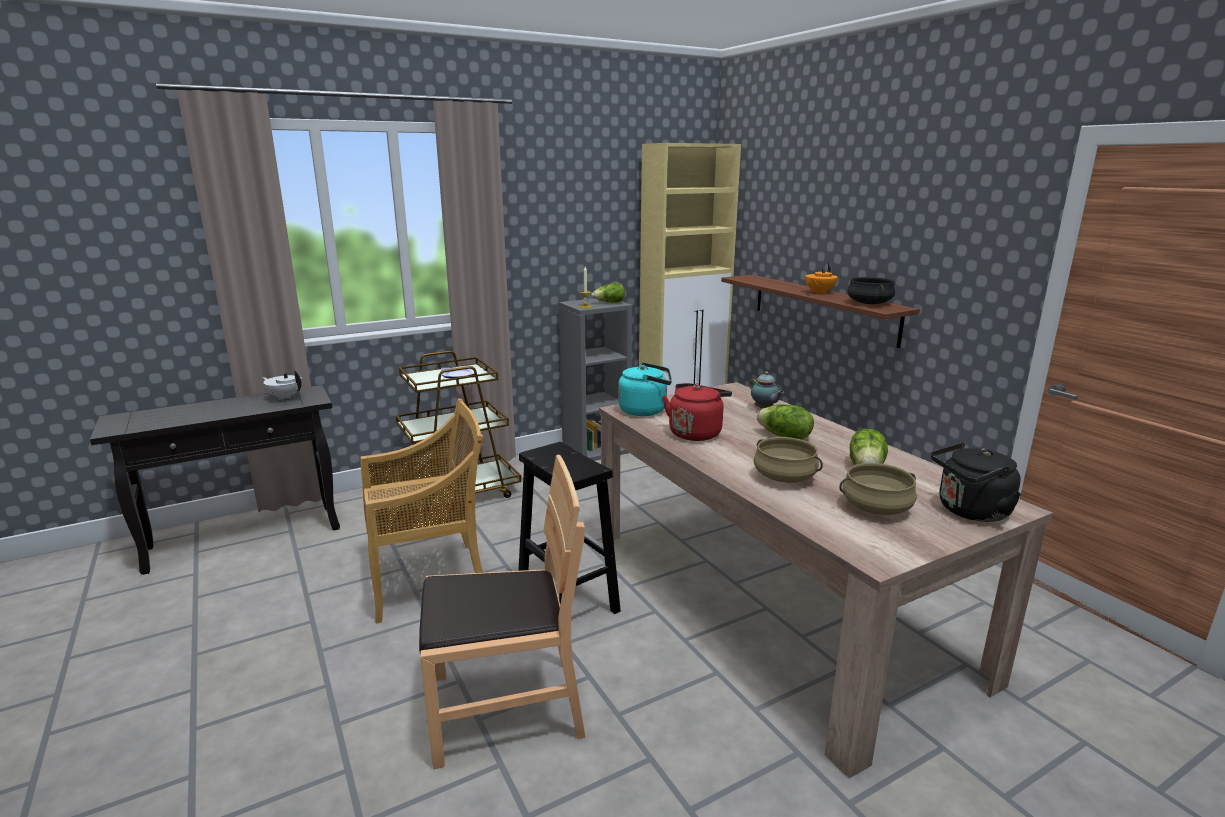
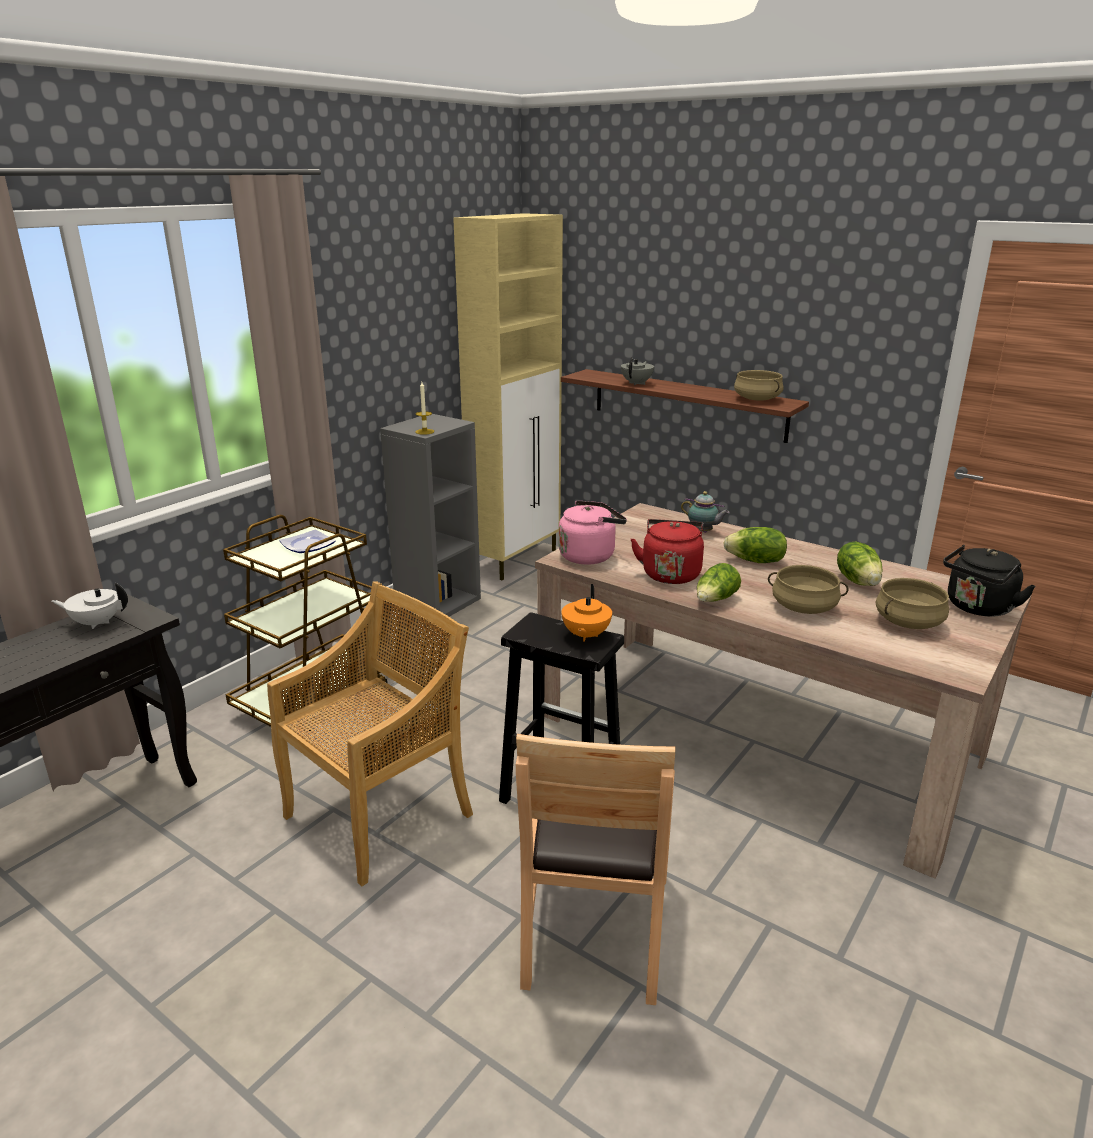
camera: 25 degrees left, 5 degrees up
brown chair [419,455,585,769] -> brown chair turned 135 degrees clockwise [516,734,676,1005]
lettuce [591,282,625,303] -> lettuce moved to [697,563,741,602]
turquoise kettle [618,362,672,416] -> pink kettle [559,501,627,565]
orange teapot [805,263,838,294] -> orange teapot moved to [561,584,612,642]
black cooking pot [847,277,895,304] -> beige cooking pot [734,370,784,401]
none -> grey teapot [621,357,654,385]

